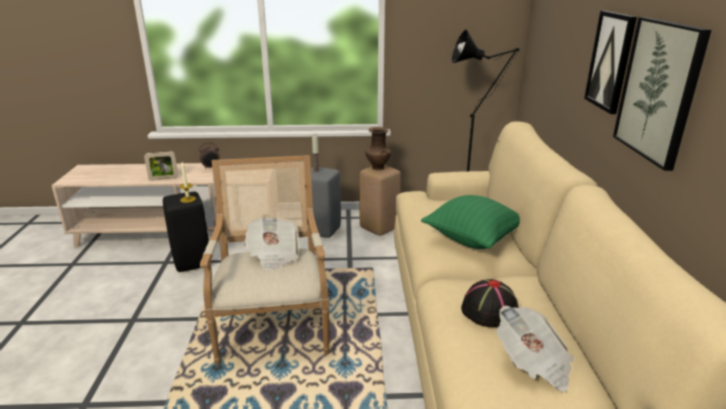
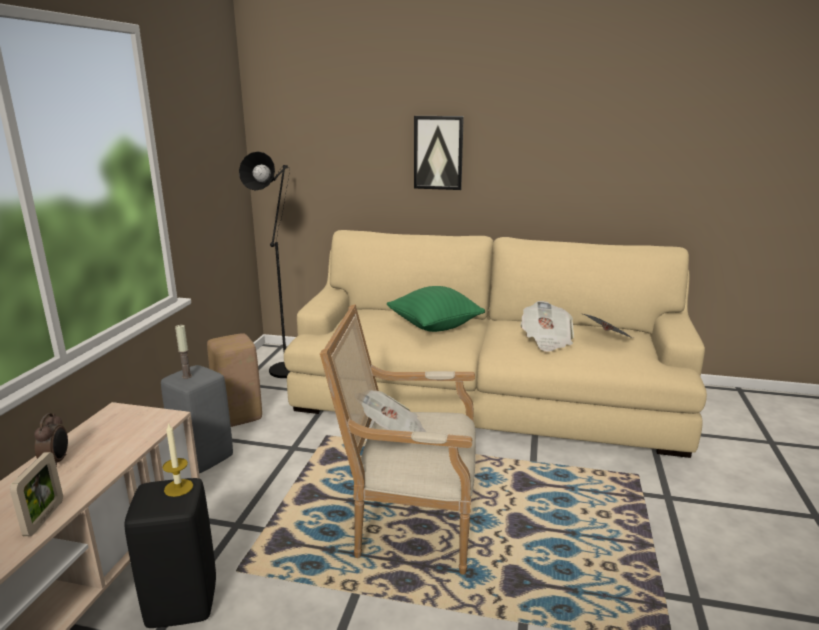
camera: 75 degrees left, 5 degrees down
brown vase [365,127,391,170] -> none
black hat [461,279,518,327] -> newspaper [520,301,574,352]
picture [613,17,712,171] -> none

